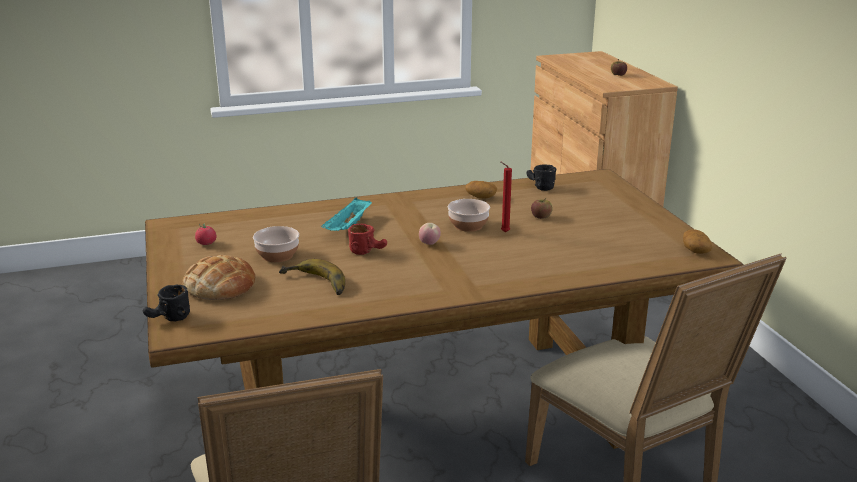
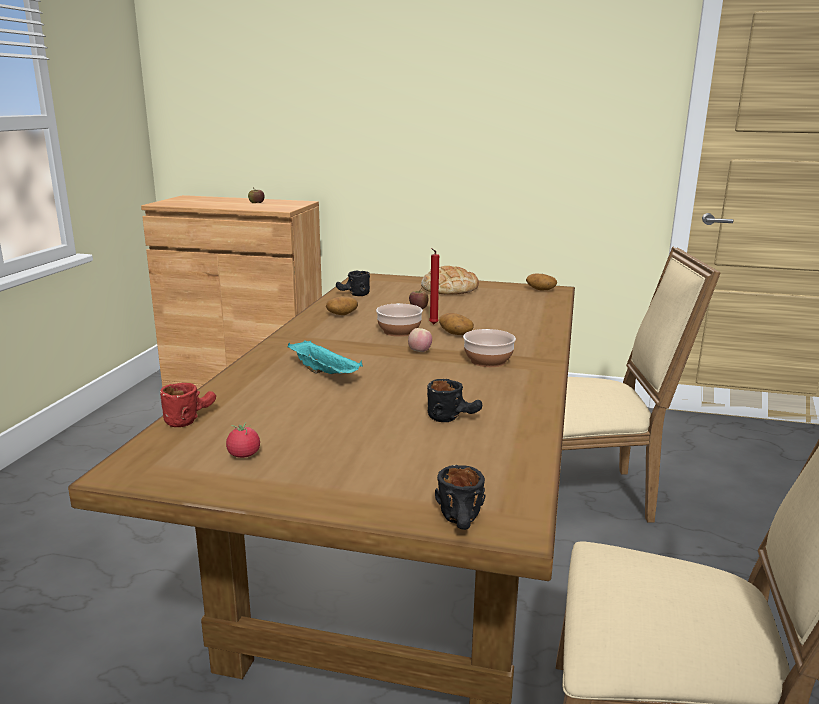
camera: 60 degrees left, 5 degrees down
bread [183,255,255,300] -> bread moved to [421,266,479,295]
bowl [253,226,299,262] -> bowl moved to [463,329,516,367]
banana [279,259,345,295] -> black mug [427,379,482,422]
red mug [348,224,387,255] -> red mug moved to [160,383,216,427]
none -> potato [439,313,474,335]

